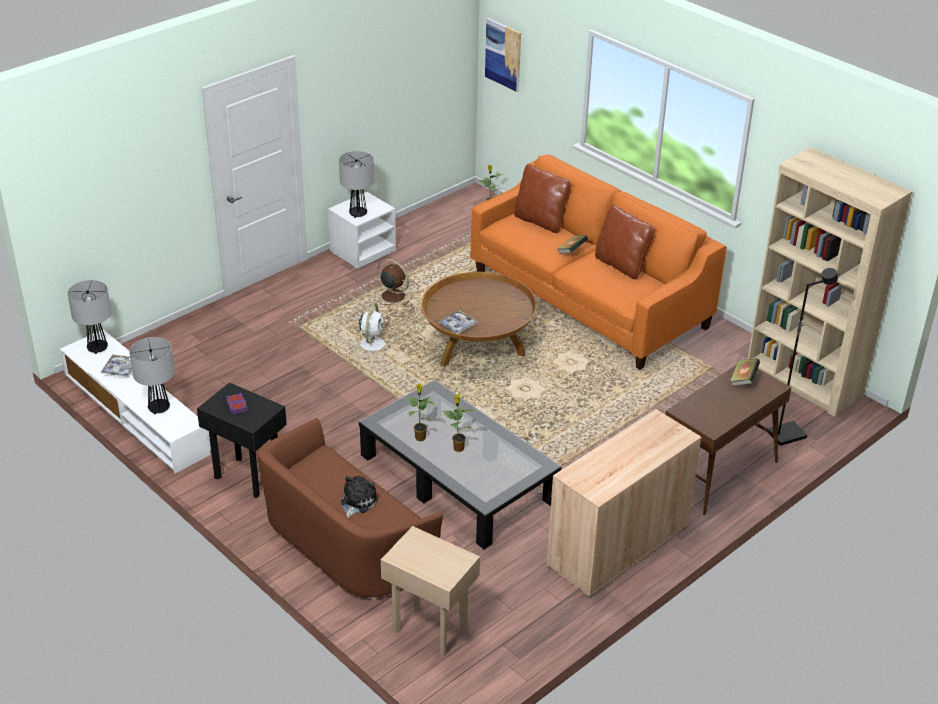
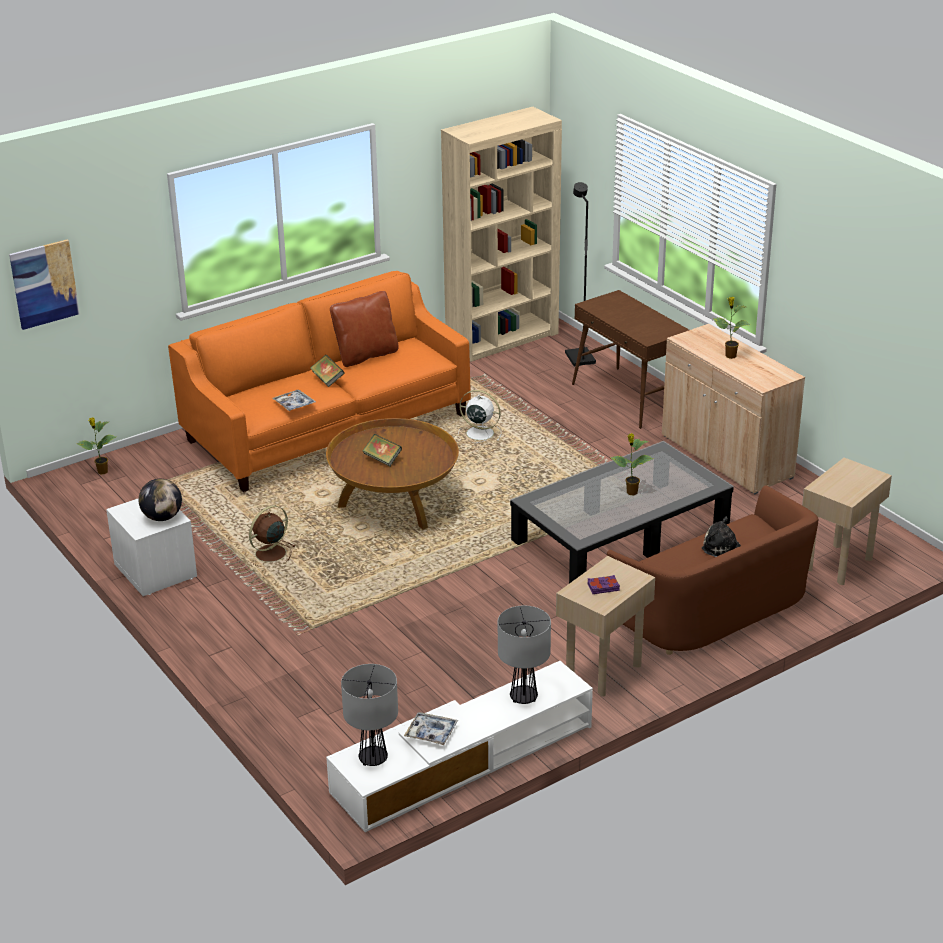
camera: 80 degrees left, 5 degrees down
black side table [197,382,287,498] -> beige side table [556,556,655,697]
table lamp [339,151,374,218] -> globe [139,479,182,521]
white fan [354,304,386,355] -> white fan moved to [458,390,501,443]
potted plant [408,384,435,441] -> potted plant moved to [713,297,750,359]
tray [438,310,478,334] -> tray moved to [272,390,316,411]
brown pillow [514,164,572,233] -> none
book [730,358,760,386] -> book moved to [363,434,402,467]

